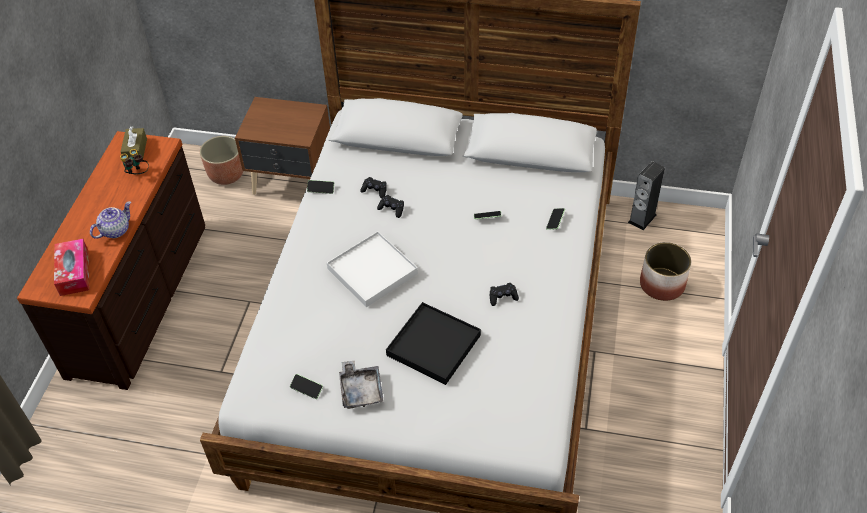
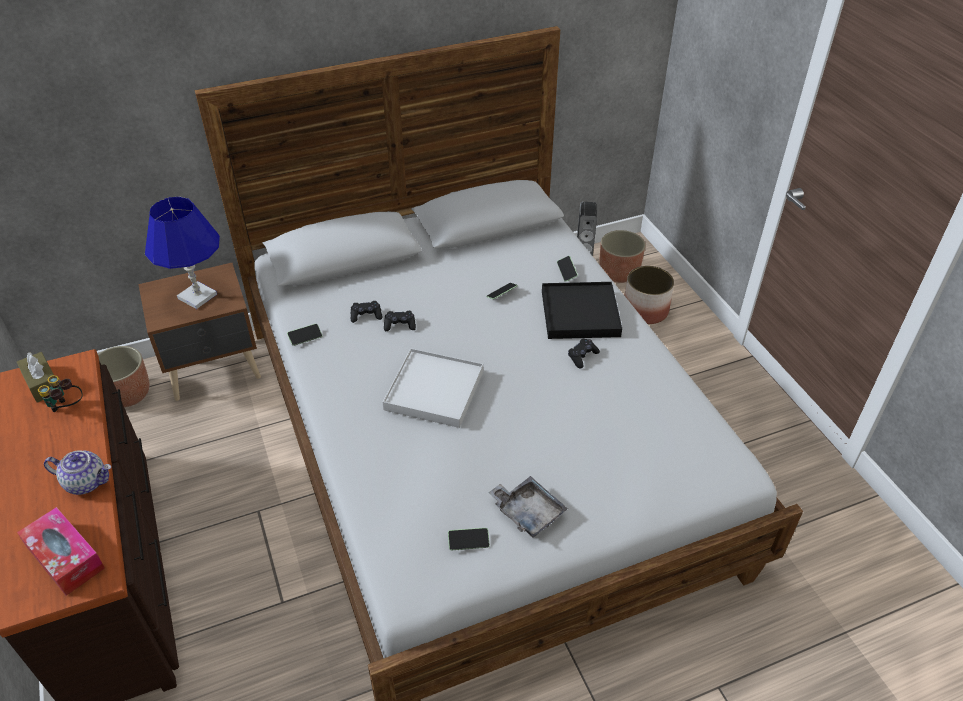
camera: 35 degrees left, 5 degrees down
teapot [90,201,131,239] -> teapot turned 90 degrees clockwise [44,450,111,495]
black tray [386,302,481,385] -> black tray moved to [542,282,622,339]
none -> blue table lamp [145,197,220,309]
none -> planter [599,230,645,283]

